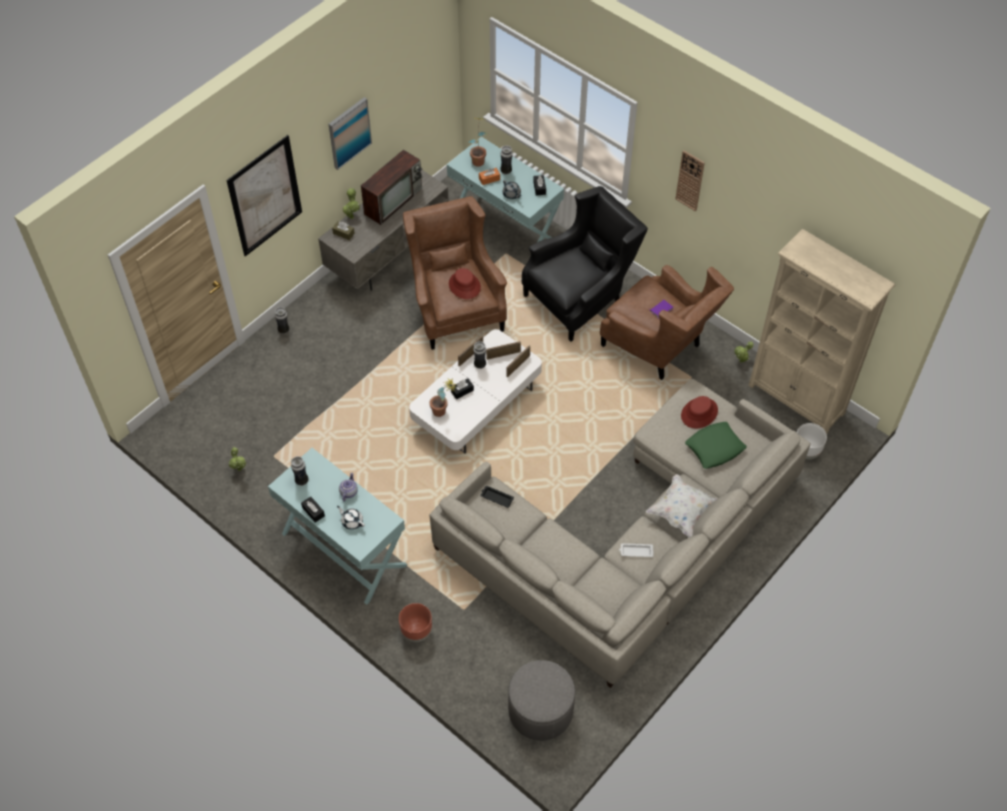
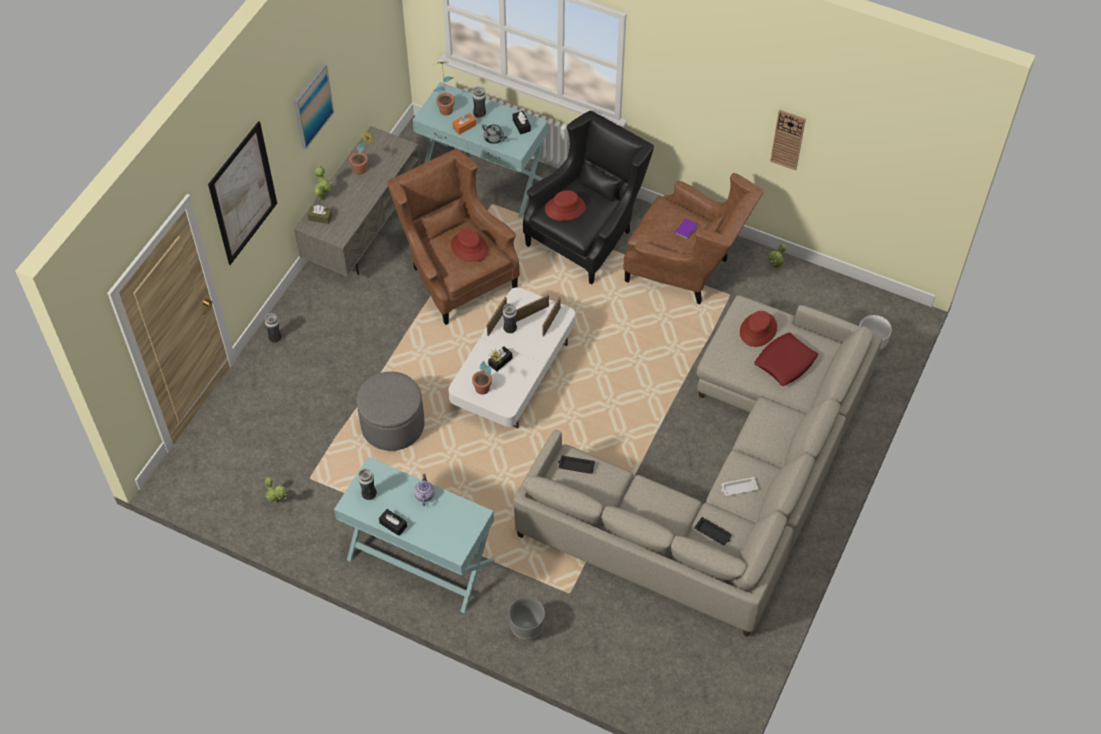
camera: 15 degrees left, 0 degrees up
white teapot [337,506,365,530] -> none
television [361,150,422,225] -> potted plant [349,131,375,174]
brown planter [399,603,432,642] -> grey planter [509,597,545,640]
grey ottoman [508,660,575,741] -> grey ottoman moved to [357,372,424,451]
white pillow [646,474,717,537] -> none
wall clock [675,150,705,211] -> wall clock moved to [770,110,806,170]
green pillow [685,422,747,469] -> red pillow [754,333,818,386]
beige bookcase [748,229,895,434] -> none
none -> red hat [545,190,586,221]
none -> black tray [694,517,732,545]

